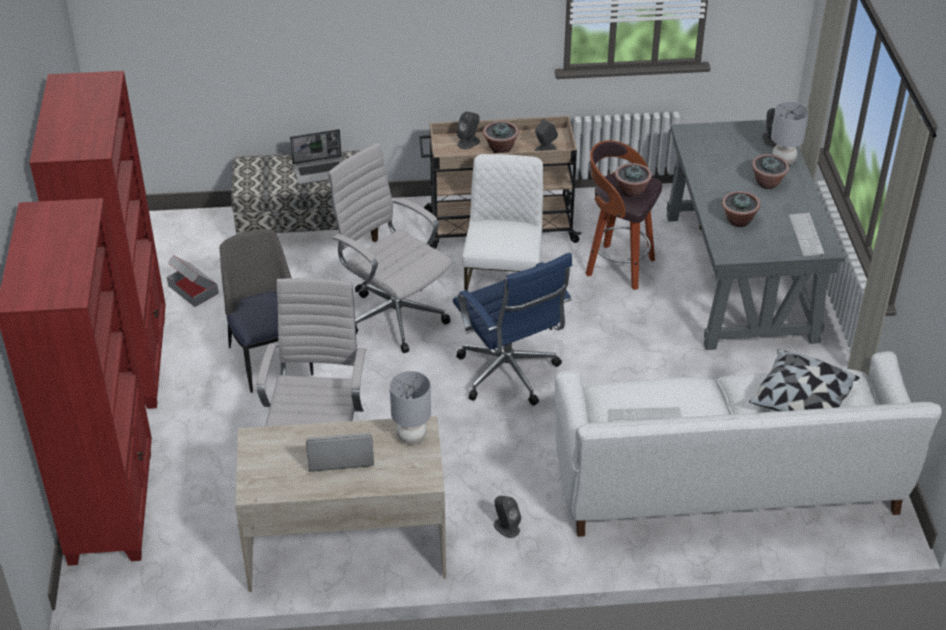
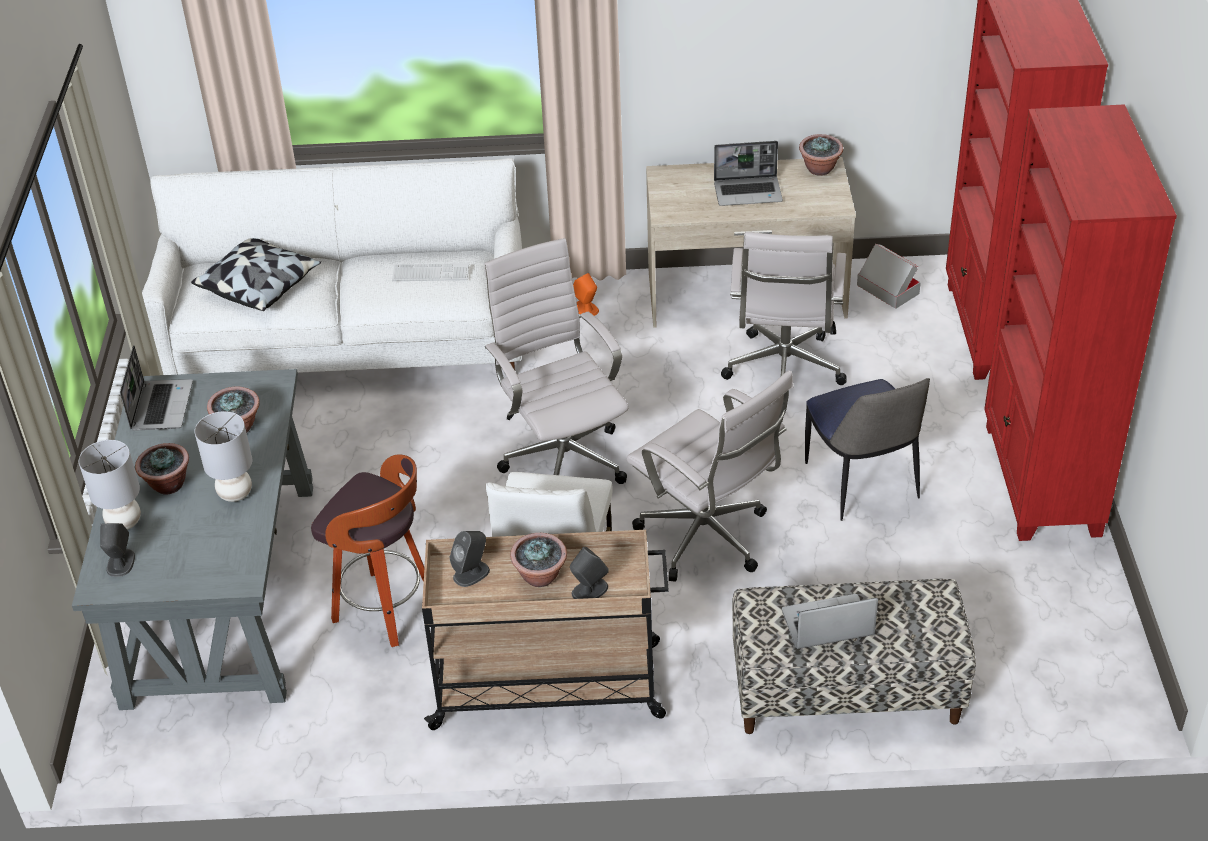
camera: 175 degrees left, 0 degrees up
cardboard box [167,255,219,307] -> cardboard box moved to [857,244,921,309]
grey table lamp [390,371,431,444] -> grey table lamp moved to [195,411,252,502]
blue office chair [453,252,572,405] -> white office chair [484,238,629,484]
grey speaker [494,496,521,538] -> orange speaker [573,273,599,316]
potted plant [615,163,652,198] -> potted plant moved to [799,134,843,176]
keyboard [789,213,825,256] -> laptop [120,345,193,431]

